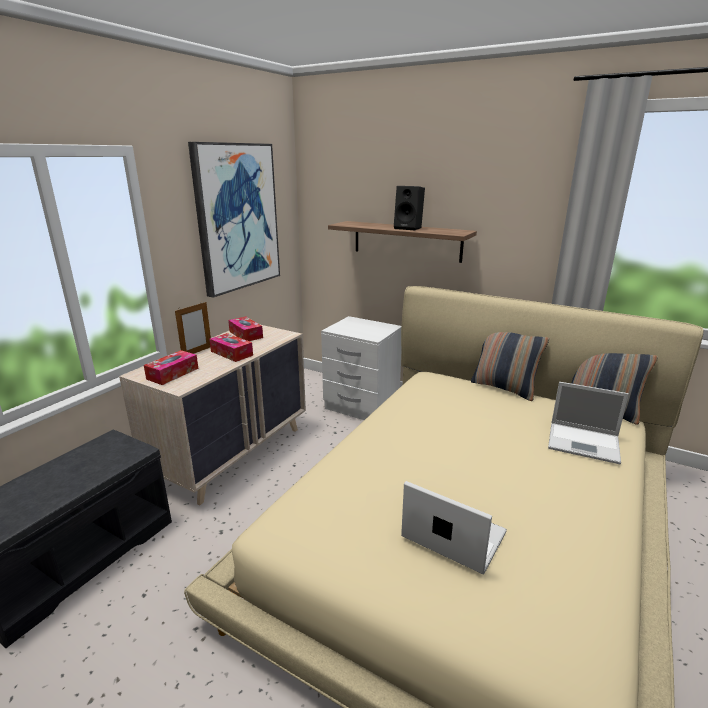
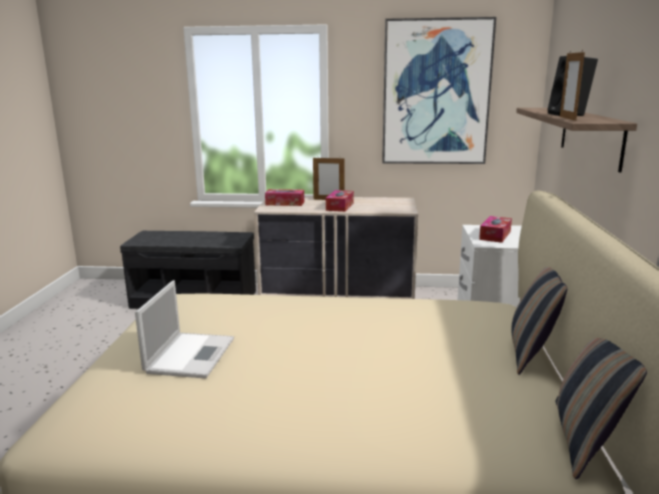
camera: 65 degrees right, 5 degrees down
tissue box [228,317,263,341] -> tissue box moved to [479,216,512,243]
laptop [548,382,629,464] -> none
none -> picture frame [560,52,585,121]

